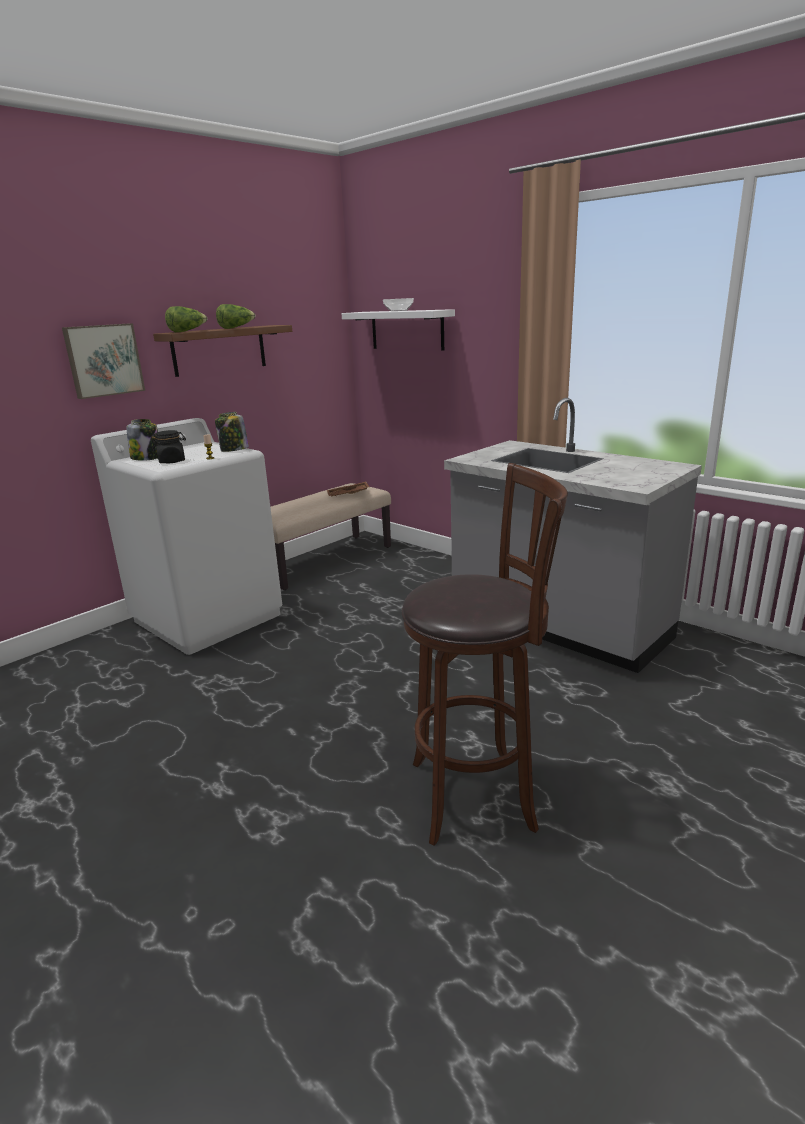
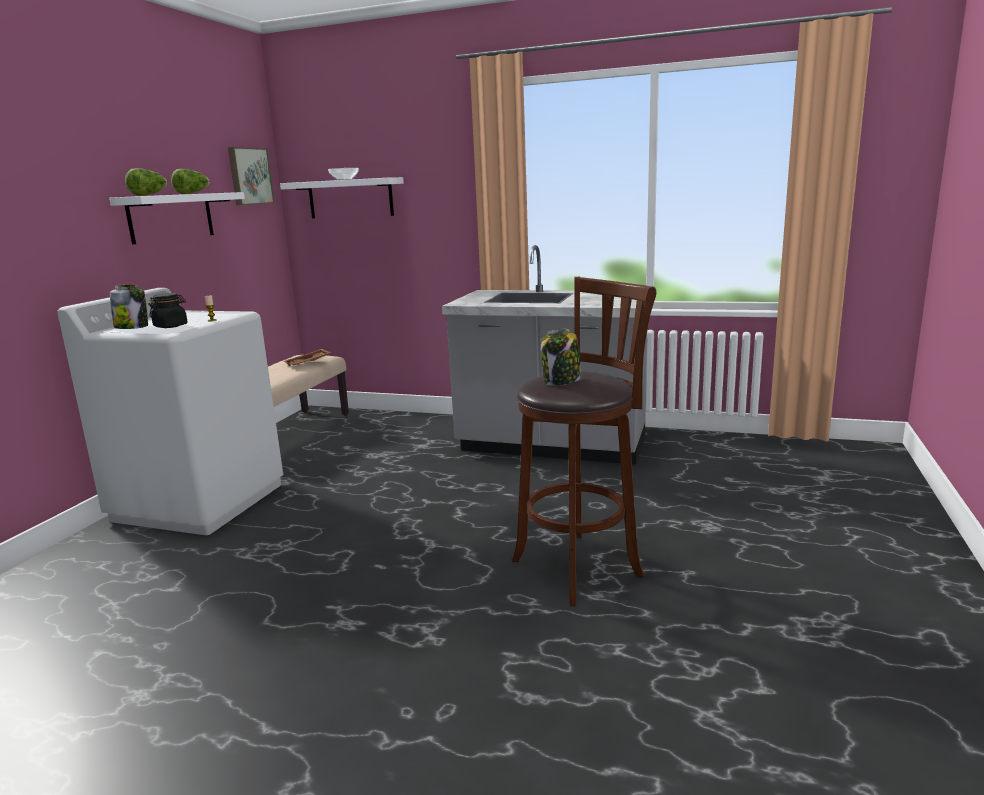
camera: 25 degrees left, 5 degrees down
picture [62,323,145,399] -> picture moved to [228,147,275,205]
brown shelf [153,325,292,377] -> white shelf [109,192,245,244]
jar [215,412,249,452] -> jar moved to [540,328,581,386]

